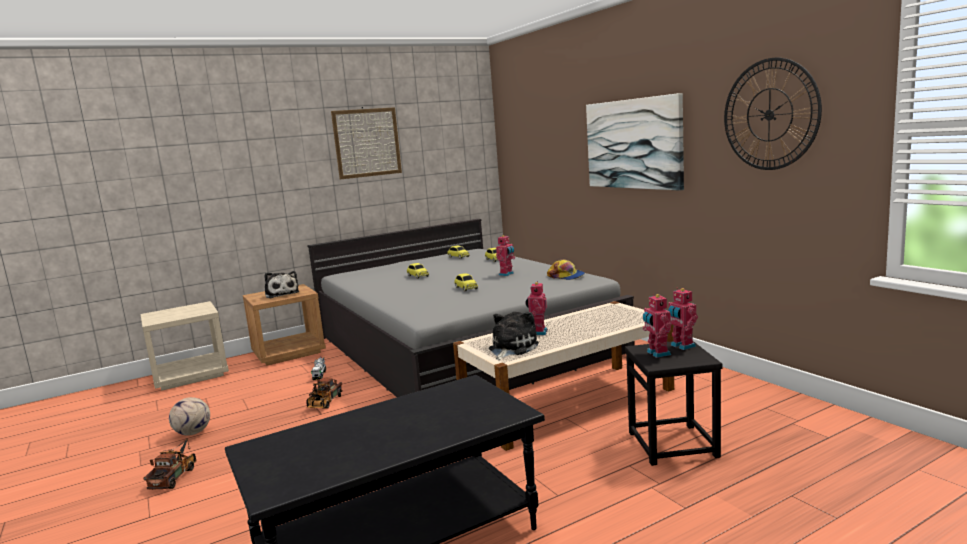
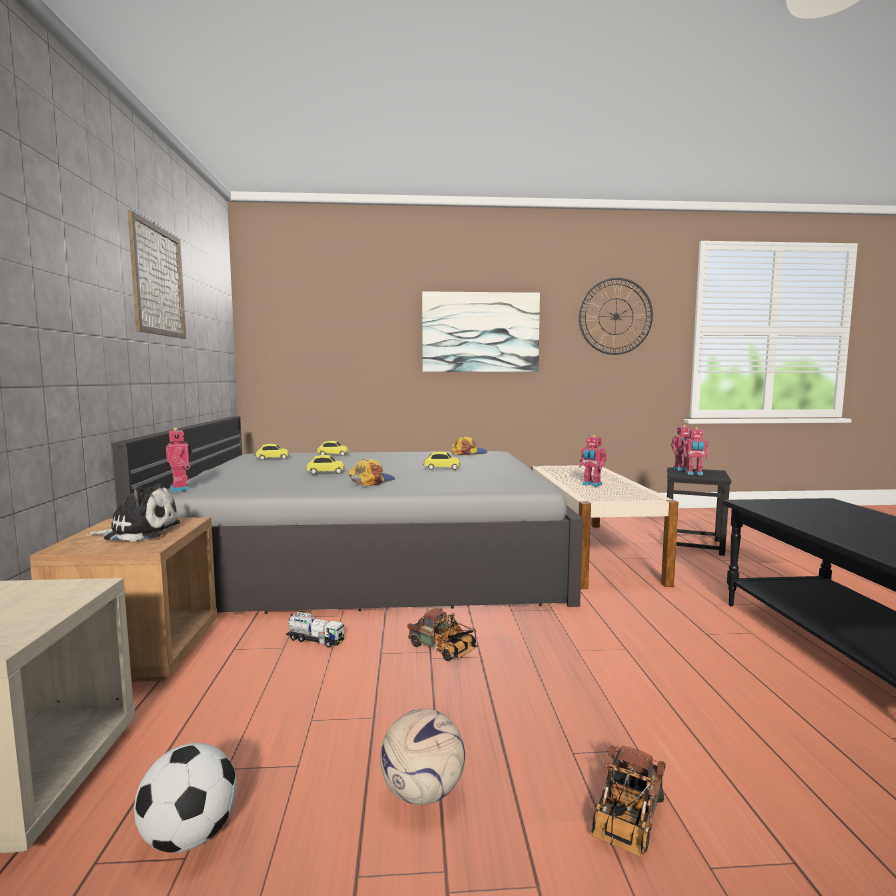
camera: 65 degrees left, 5 degrees down
toy truck [144,438,197,490] -> toy truck turned 90 degrees counterclockwise [591,745,666,857]
plush toy [489,312,539,360] -> none
toy robot [496,235,515,276] -> toy robot moved to [166,427,193,492]
none -> football [134,743,237,853]
none -> cap [349,459,395,486]

